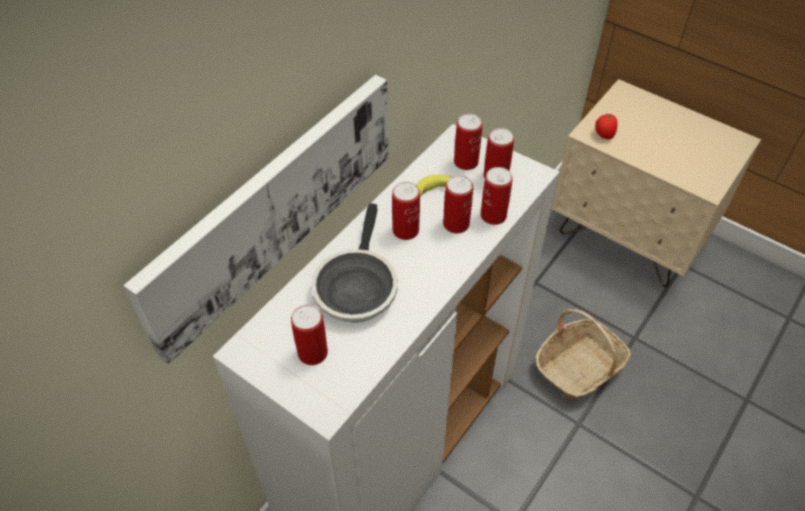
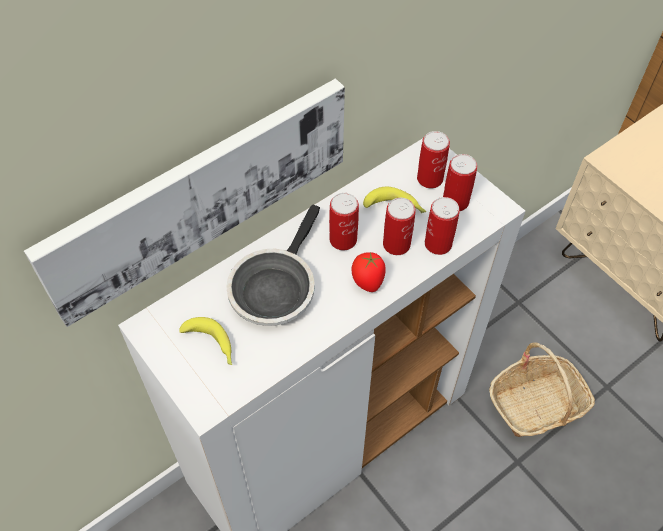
camera: 15 degrees right, 5 degrees up
can [291,305,328,365] -> banana [179,317,232,365]
tomato [595,114,617,139] -> tomato moved to [351,252,386,292]

